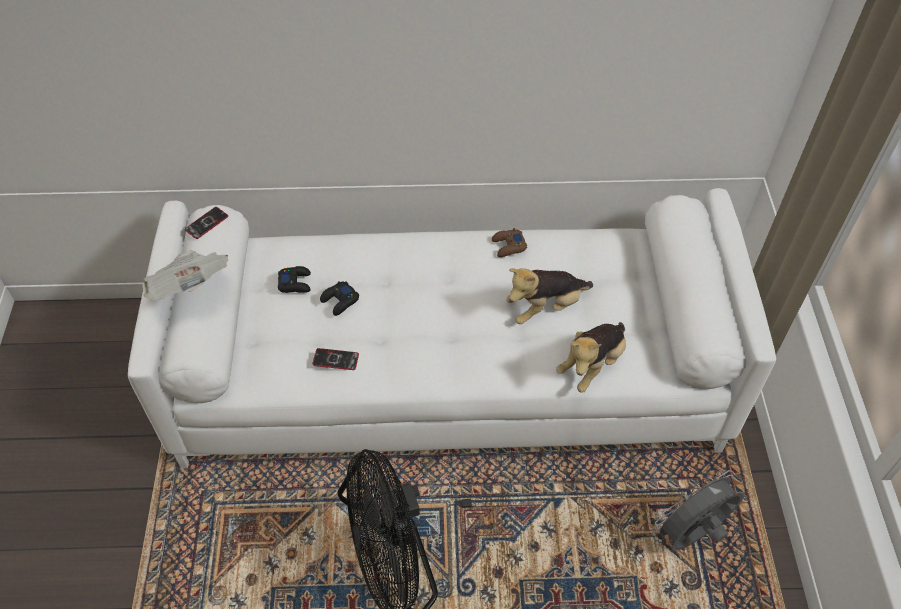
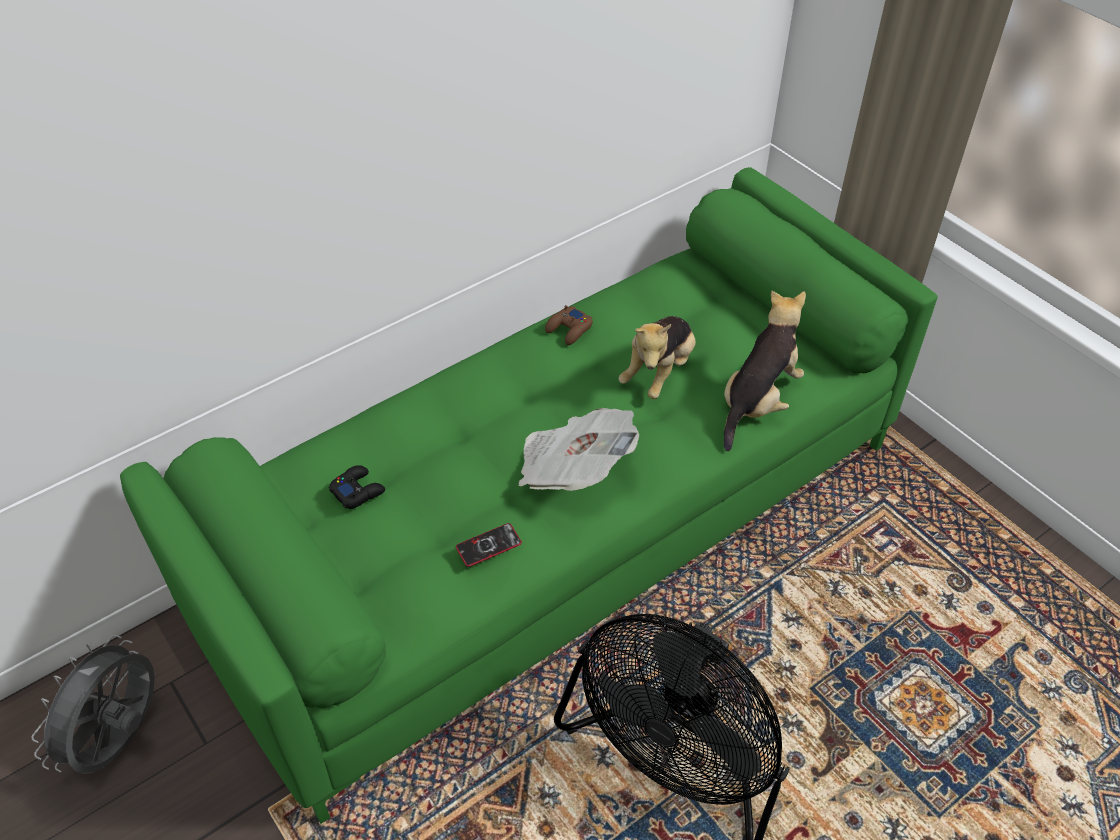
camera: 35 degrees left, 5 degrees down
white sofa [128,188,776,468] -> green sofa [120,167,938,824]
newspaper [142,250,228,300] -> newspaper moved to [518,408,639,491]
phone [185,207,228,239] -> none
black game controller [320,281,359,316] -> none
plush toy [556,322,626,393] -> plush toy turned 150 degrees counterclockwise [724,291,806,451]
grey fan [652,470,744,551] -> grey fan moved to [32,635,155,774]

